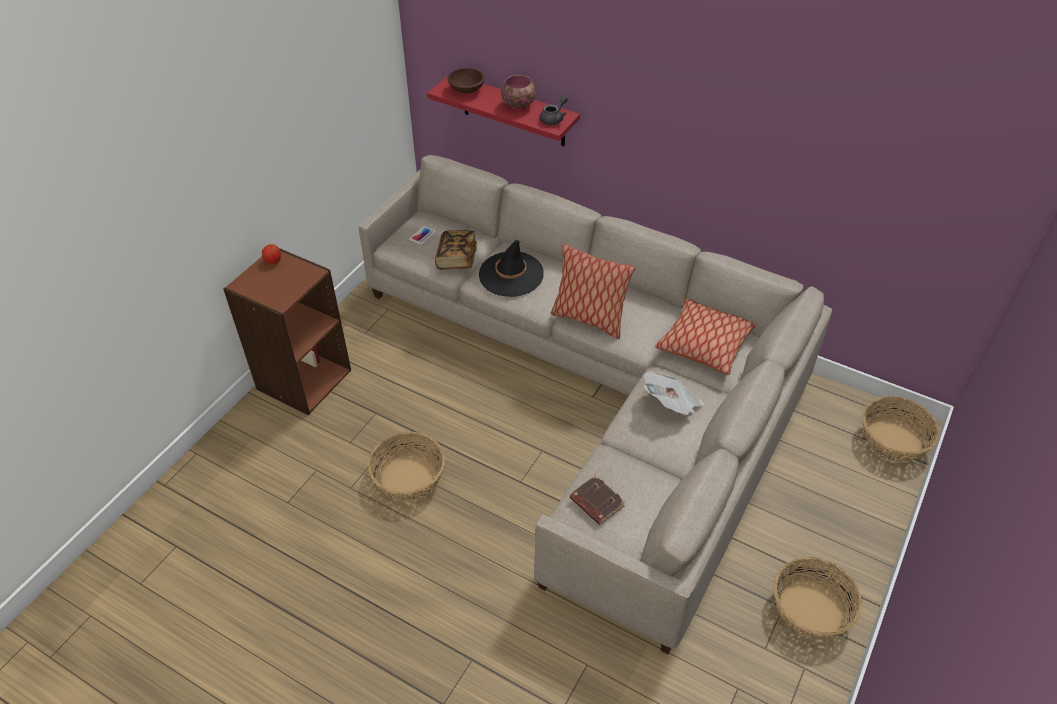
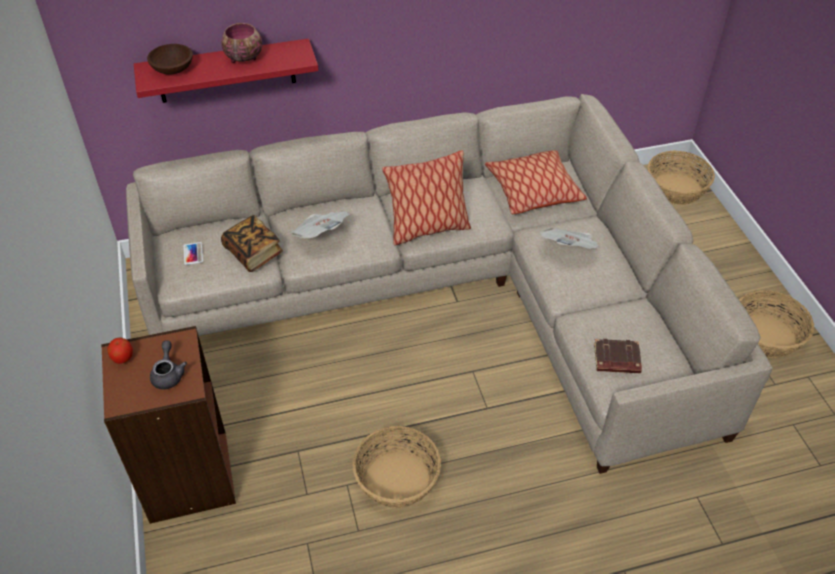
camera: 45 degrees left, 0 degrees up
black hat [479,240,544,297] -> newspaper [290,211,349,238]
grey teapot [540,96,568,125] -> grey teapot moved to [150,340,187,389]

